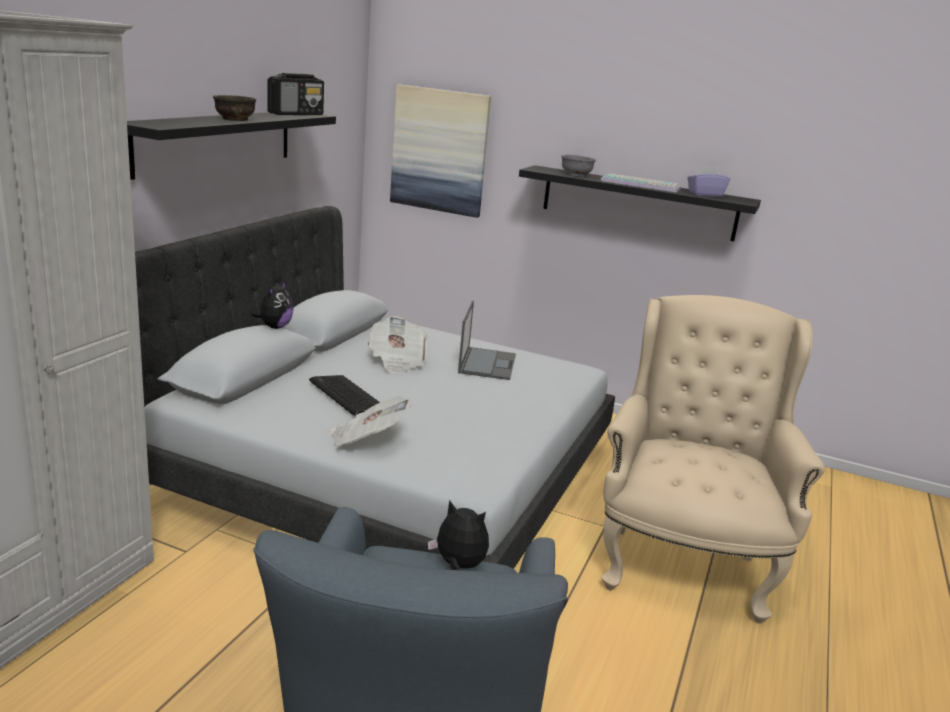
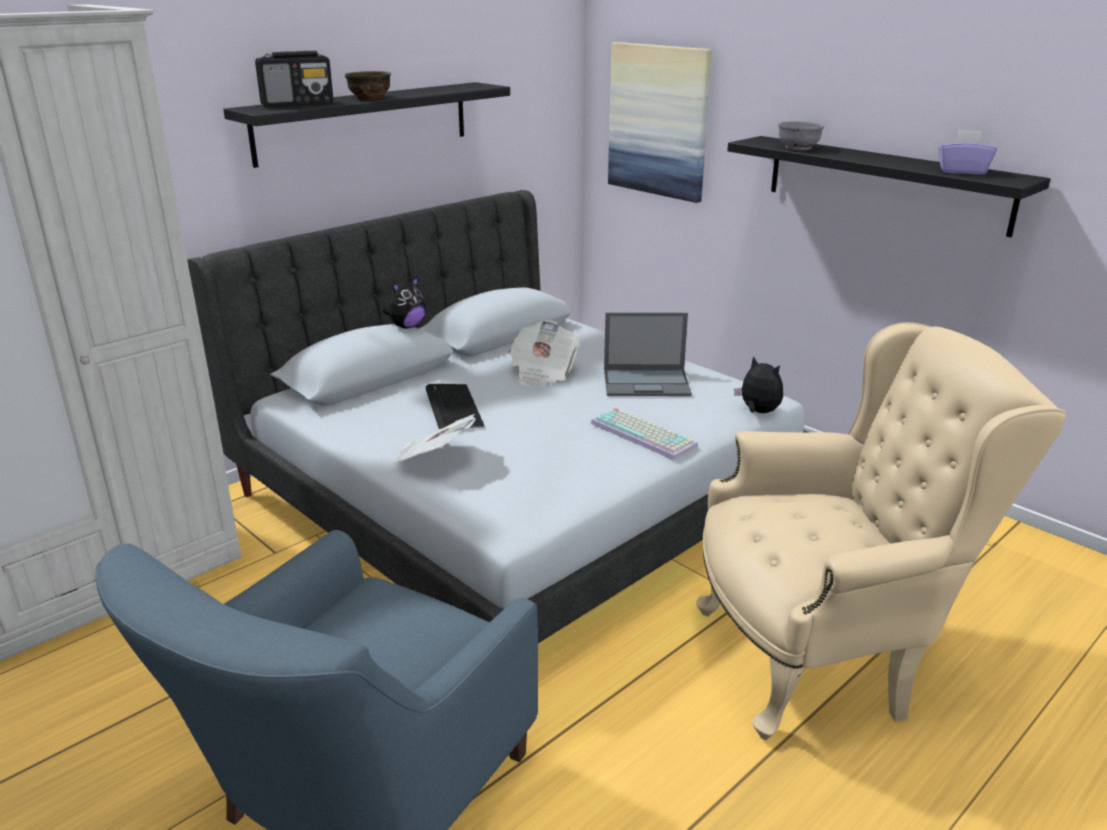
camera: 25 degrees right, 5 degrees up
radio [267,73,324,115] -> radio moved to [255,51,333,107]
plush toy [428,500,489,570] -> plush toy moved to [734,356,783,413]
laptop [458,301,516,380] -> laptop turned 60 degrees clockwise [604,313,692,396]
keyboard [600,173,681,192] -> keyboard moved to [591,408,698,460]
beige armchair [601,295,825,624] -> beige armchair turned 45 degrees clockwise [696,322,1066,740]

